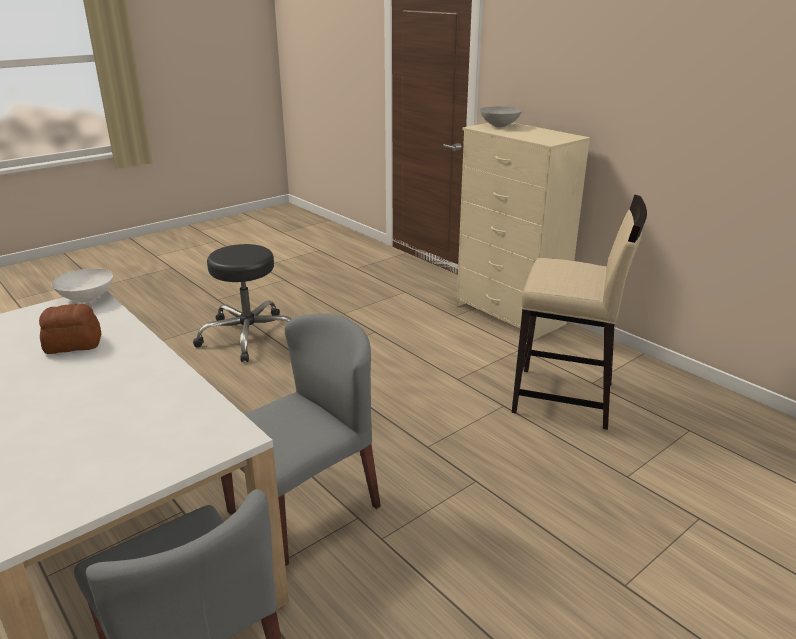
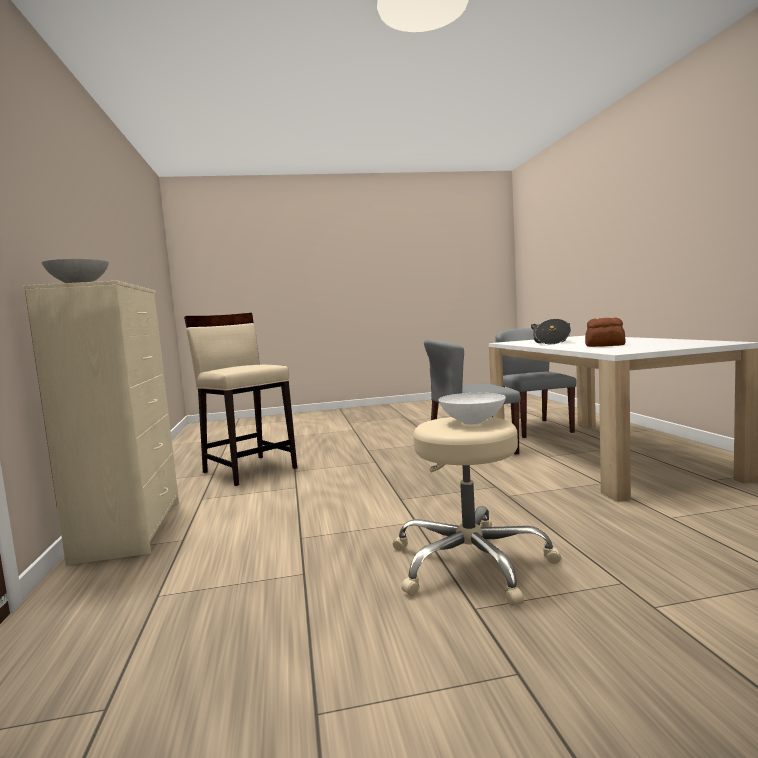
camera: 150 degrees left, 20 degrees down
white bowl [52,269,113,303] -> white bowl moved to [438,393,506,425]
black stool [193,244,292,362] -> beige stool [393,417,561,606]
none -> cooking pot [531,319,571,345]

